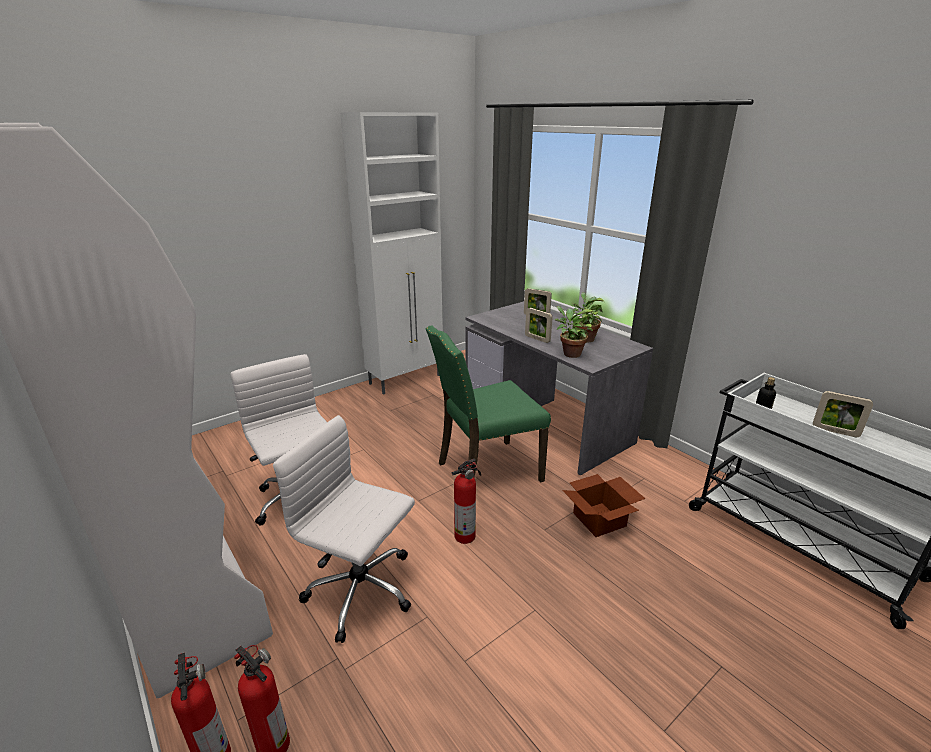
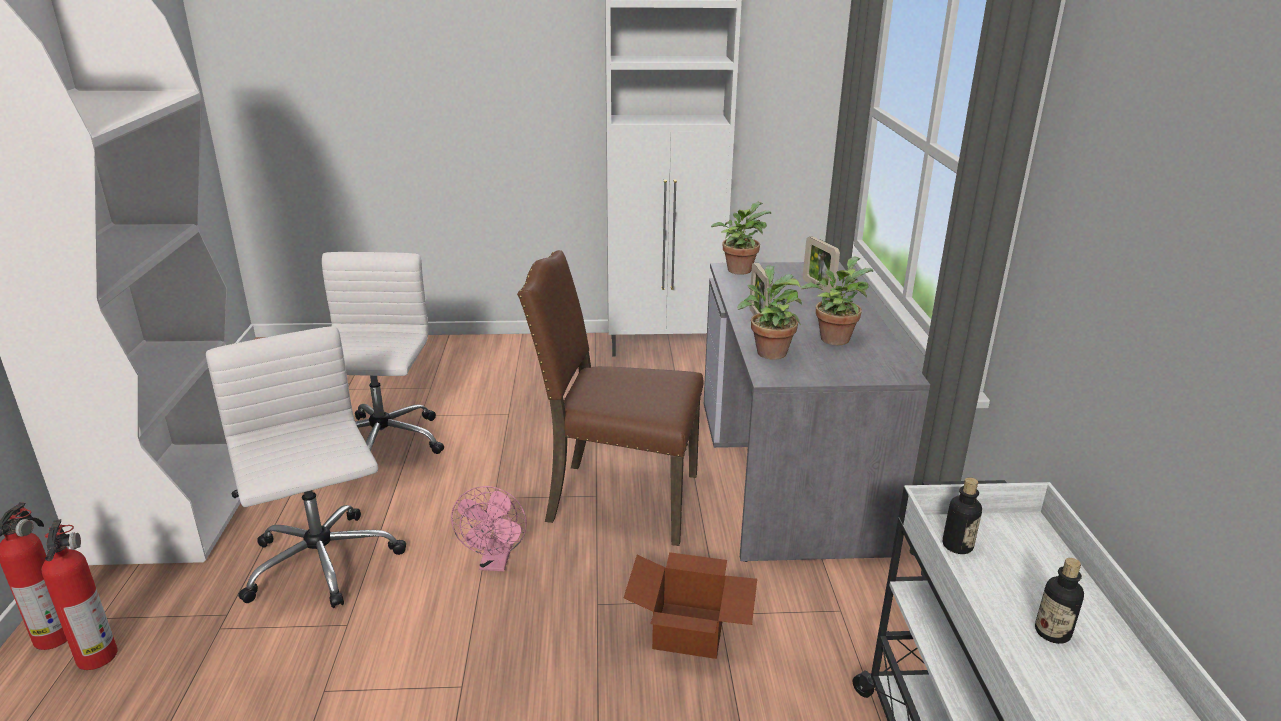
camera: 35 degrees right, 0 degrees up
green chair [426,325,551,482] -> brown chair [517,250,704,546]
fire extinguisher [452,458,481,544] -> pink fan [451,486,527,572]
picture frame [813,391,873,437] -> bottle [1035,558,1084,644]
none -> potted plant [711,202,771,275]

